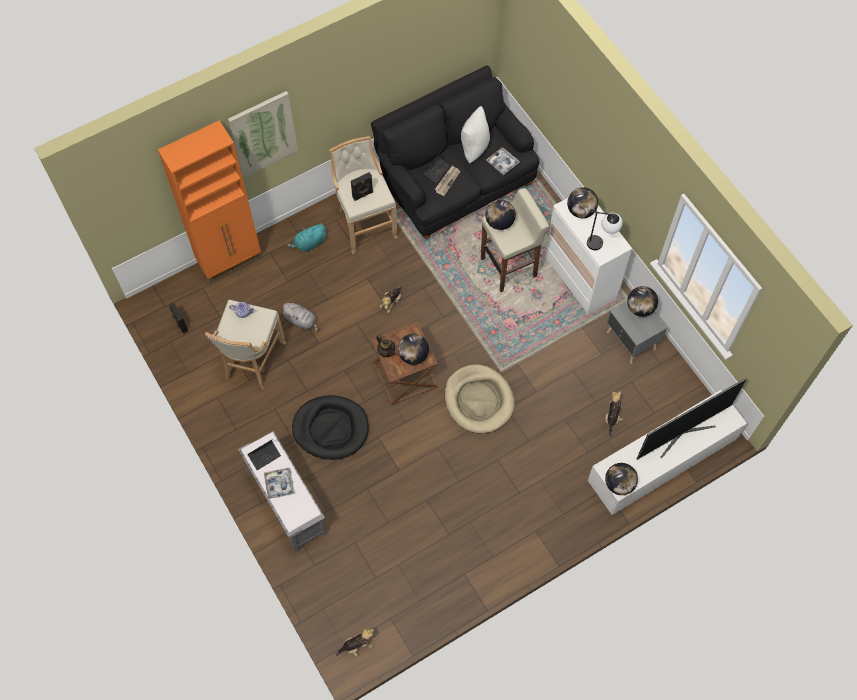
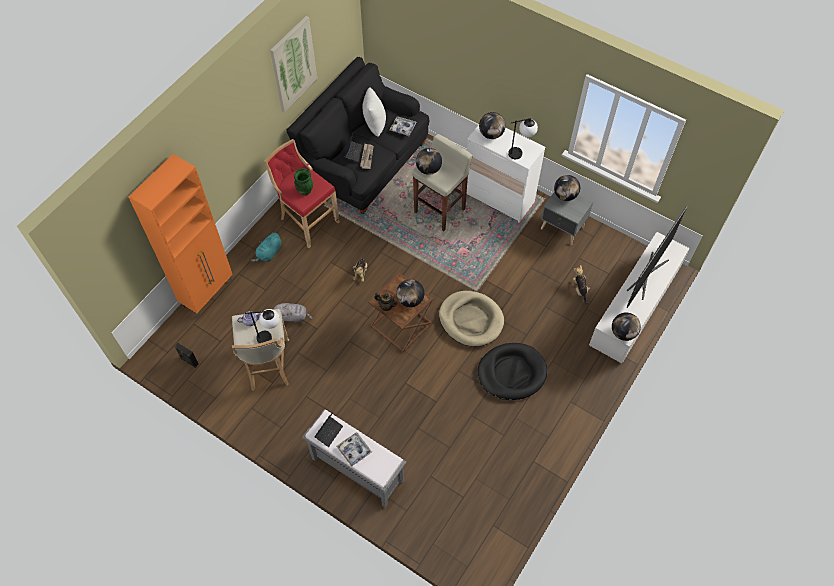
camera: 25 degrees left, 5 degrees down
picture [228,91,298,178] -> picture moved to [270,16,317,112]
black dog bed [292,395,369,460] -> black dog bed moved to [477,343,547,400]
beige stool [329,136,398,254] -> red stool [264,139,340,248]
plush toy [336,629,374,656] -> none
black speaker [351,172,373,201] -> green vase [294,168,313,195]
none -> table lamp [245,309,280,343]

